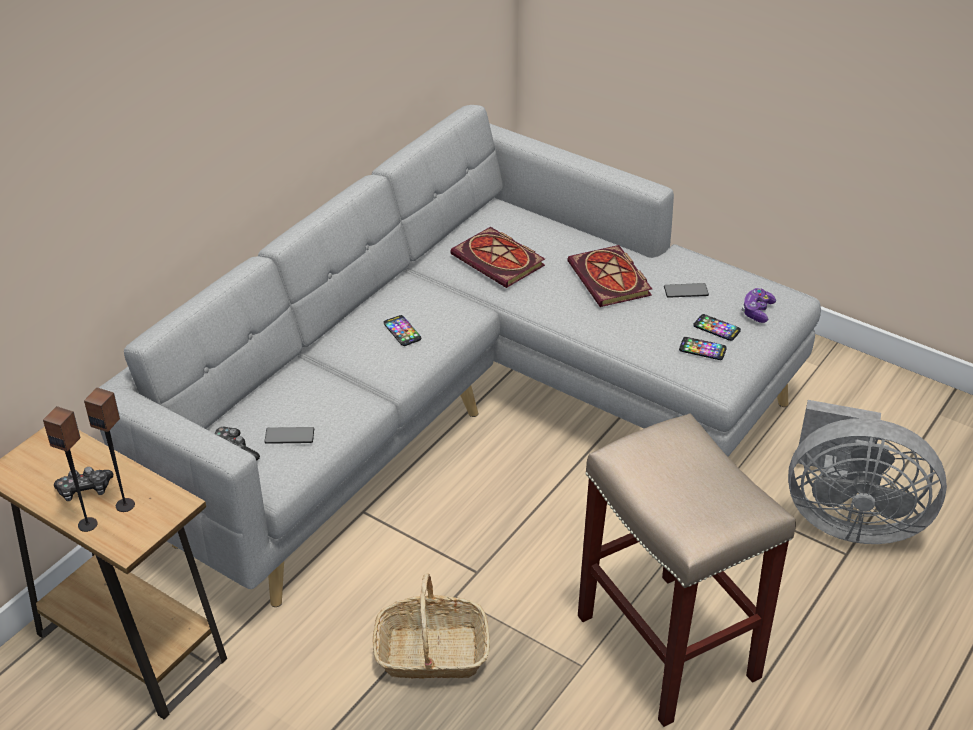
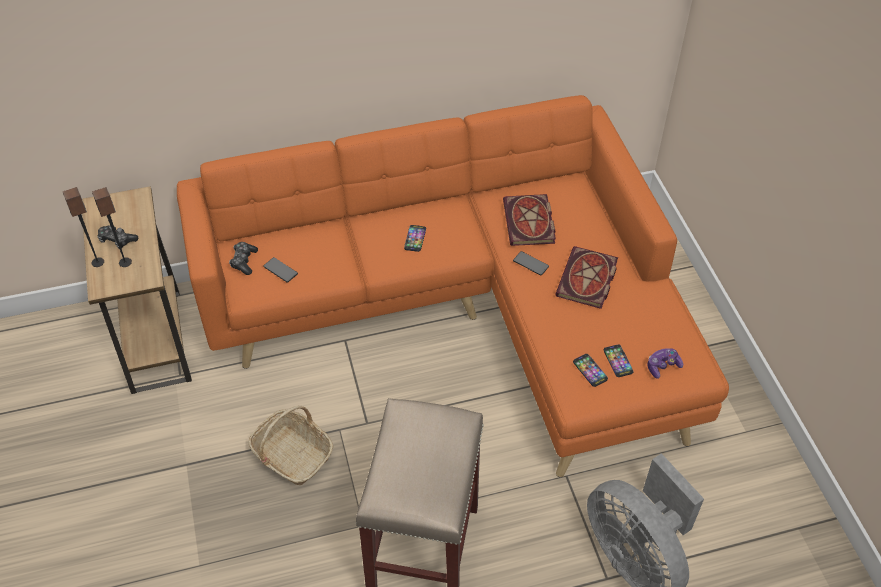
camera: 40 degrees right, 10 degrees up
grey sofa [99,105,821,607] -> orange sofa [177,95,729,477]
phone [664,283,709,298] -> phone moved to [513,251,549,276]

